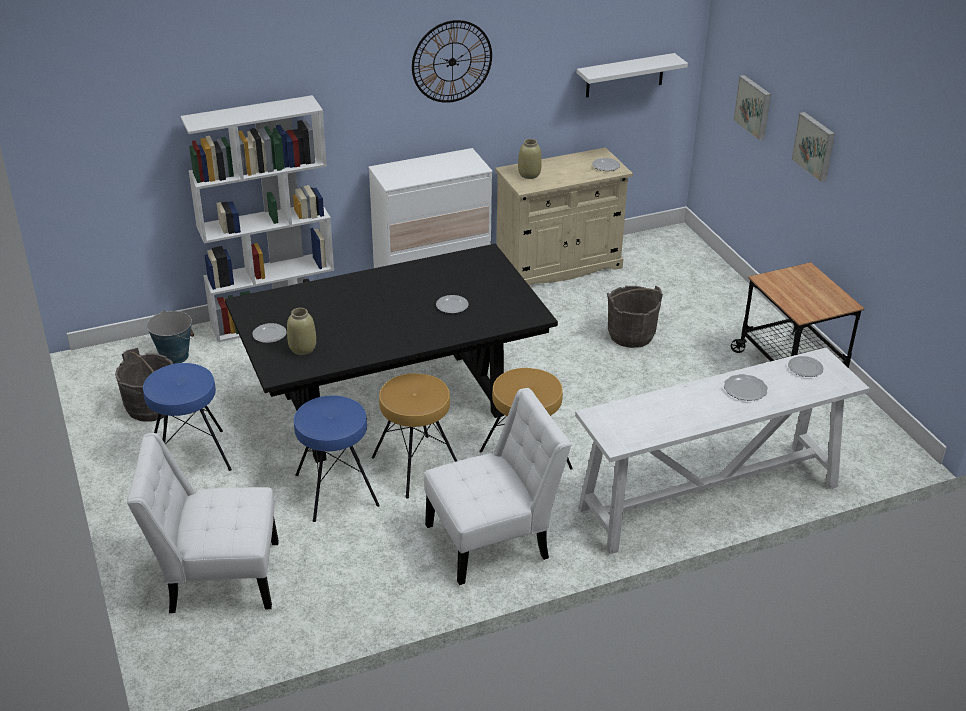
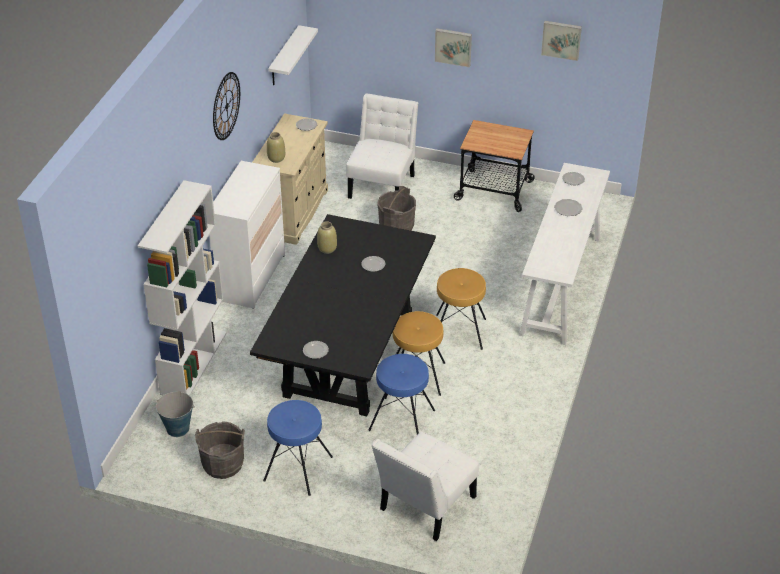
camera: 50 degrees left, 5 degrees up
beige vase [287,308,316,355] -> beige vase moved to [317,221,337,254]
white chair [424,388,572,585] -> white chair moved to [346,93,418,199]
picture [733,75,771,140] -> picture moved to [541,21,582,61]

